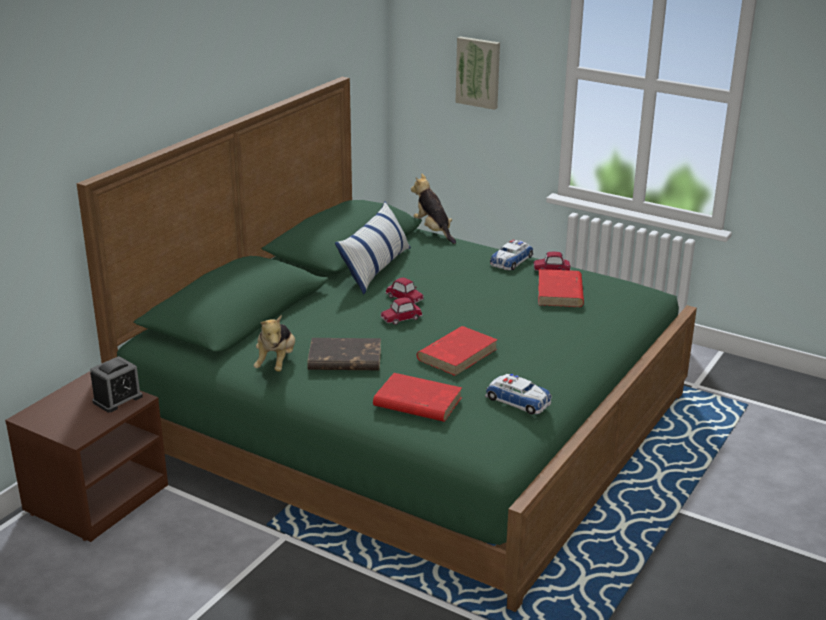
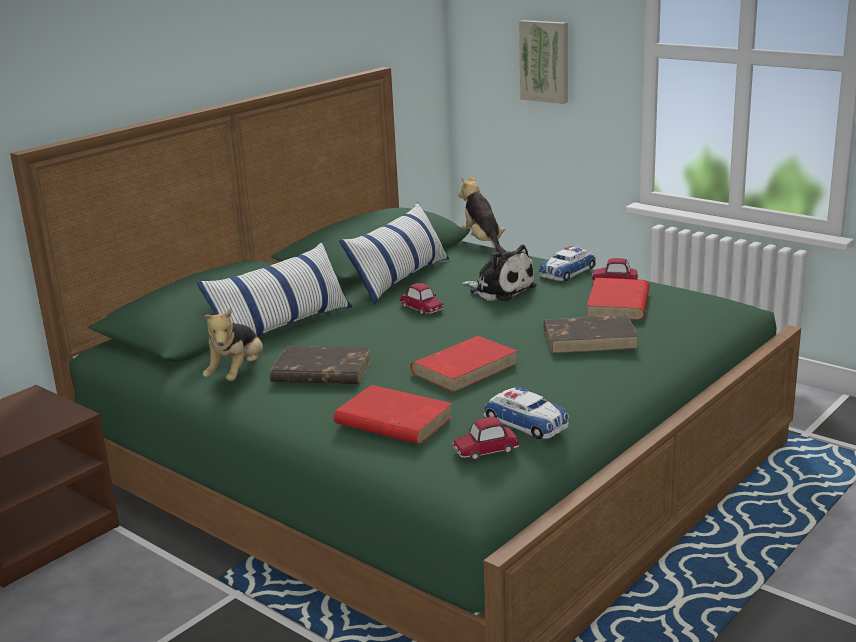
camera: 10 degrees right, 5 degrees down
alarm clock [90,356,143,413] -> none
toy car [380,297,422,325] -> toy car moved to [452,417,519,461]
none -> pillow [197,242,352,336]
none -> plush toy [462,245,537,301]
none -> brown book [544,315,639,354]

